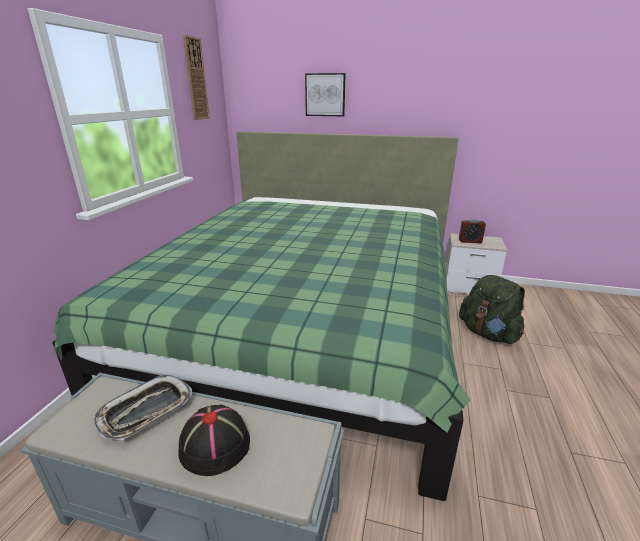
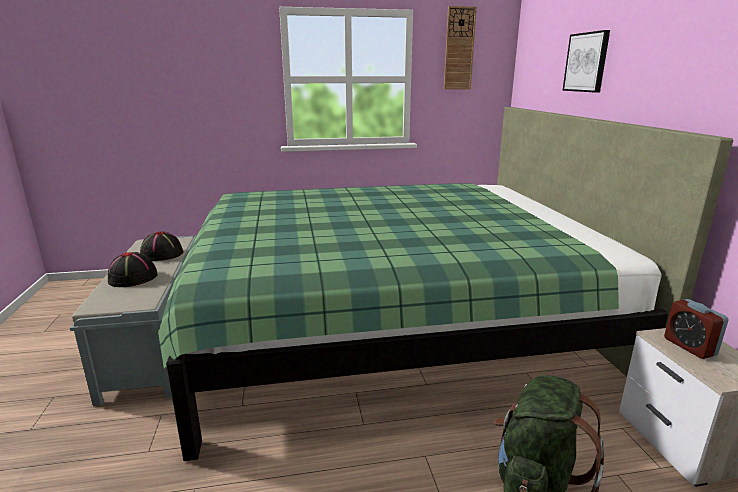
camera: 65 degrees right, 5 degrees down
tray [94,375,192,440] -> black hat [140,231,183,261]

